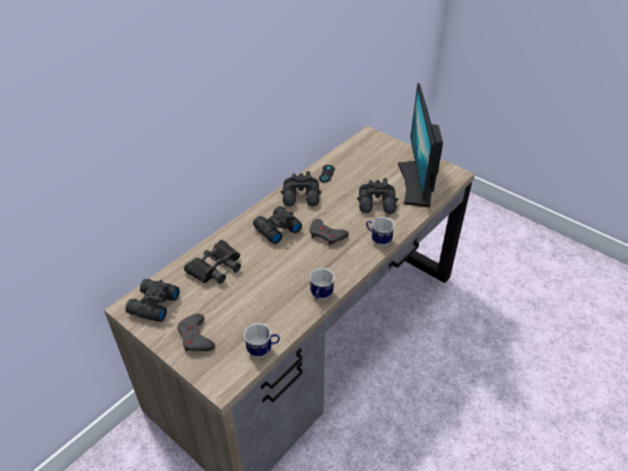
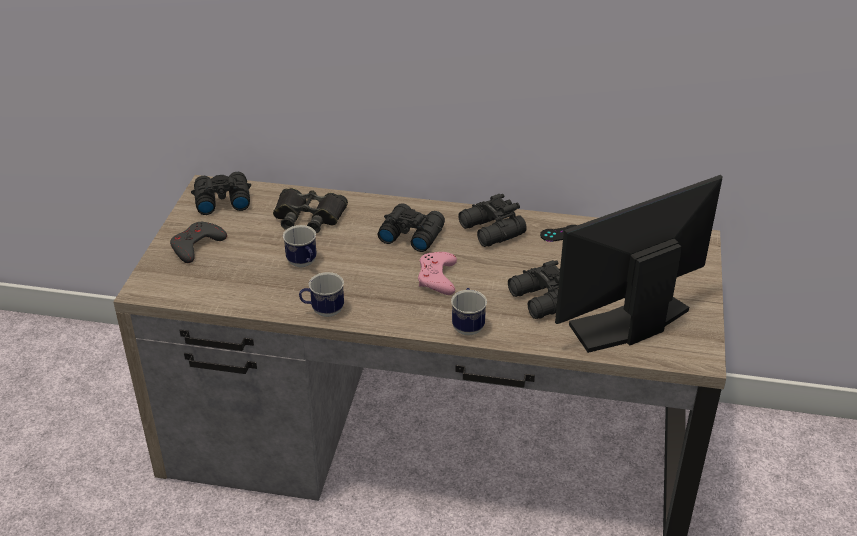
camera: 60 degrees right, 5 degrees down
mug [244,323,280,357] -> mug moved to [283,225,317,267]
grey game controller [310,219,349,246] -> pink game controller [418,252,457,295]

